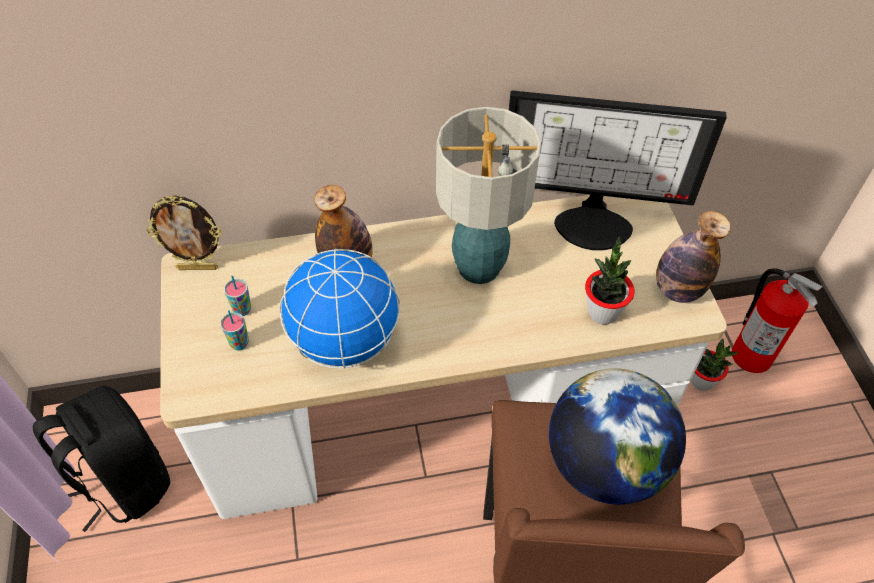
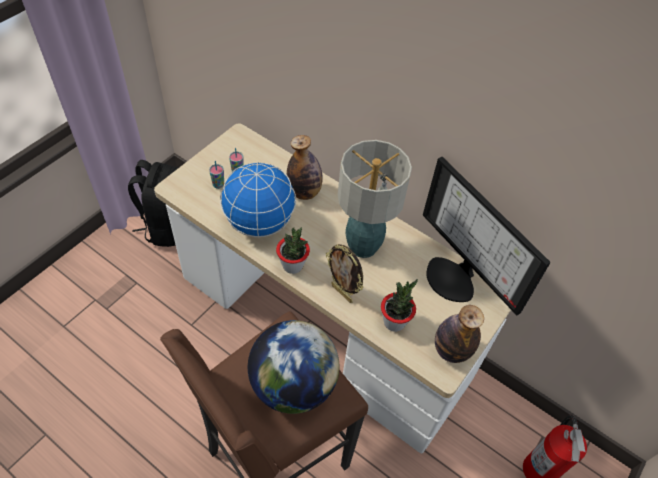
camera: 45 degrees right, 0 degrees up
picture frame [146,195,222,270] -> picture frame moved to [326,244,364,303]
potted plant [691,338,738,391] -> potted plant moved to [276,227,310,274]

